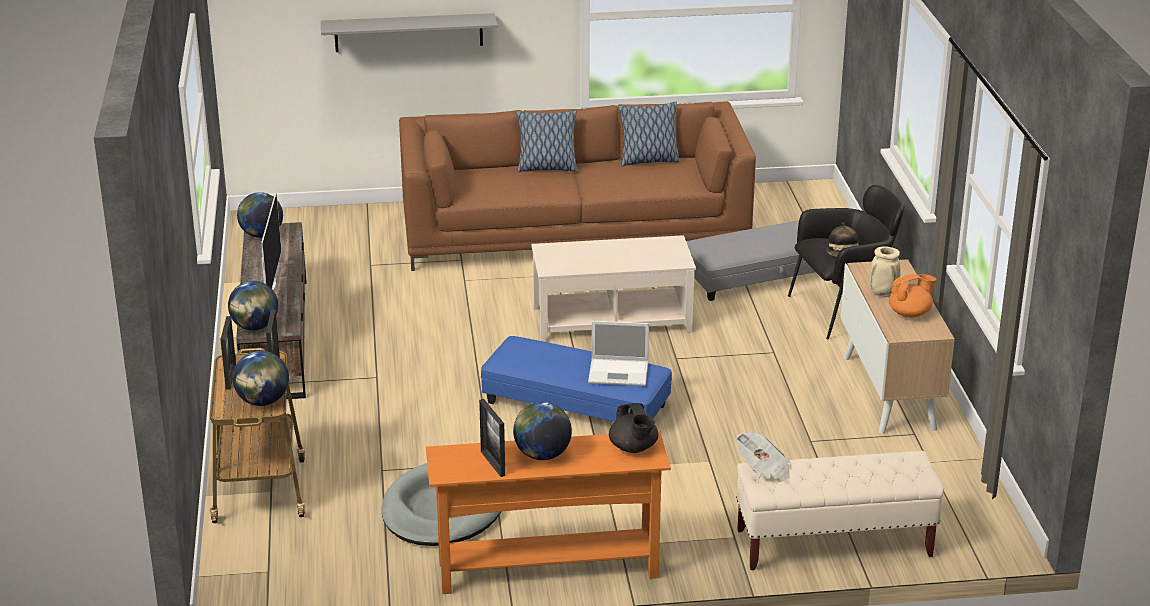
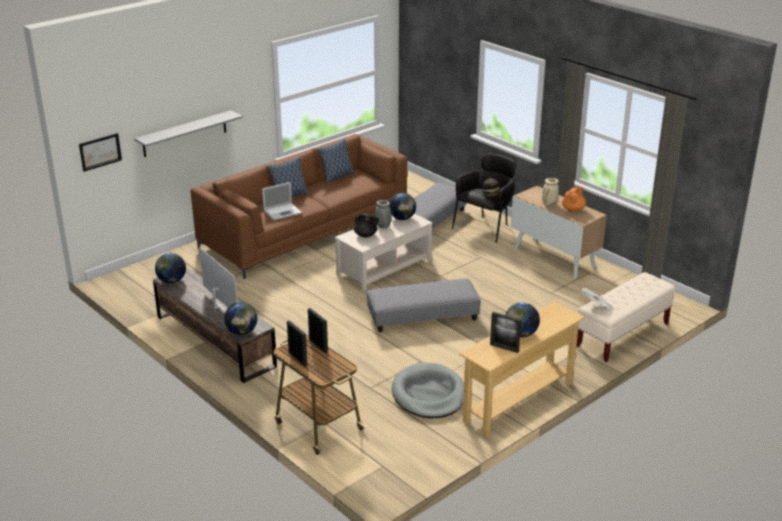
camera: 35 degrees left, 0 degrees up
globe [233,351,289,406] -> globe moved to [389,193,416,220]
orange console table [426,431,671,594] -> beige console table [459,302,585,437]
blue ottoman [481,336,672,422] -> grey ottoman [367,279,481,332]
laptop [588,321,649,386] -> laptop moved to [262,182,302,220]
black teapot [609,403,658,453] -> black teapot moved to [354,213,379,238]
none -> picture [79,133,122,172]
none -> grey vase [375,200,391,229]

